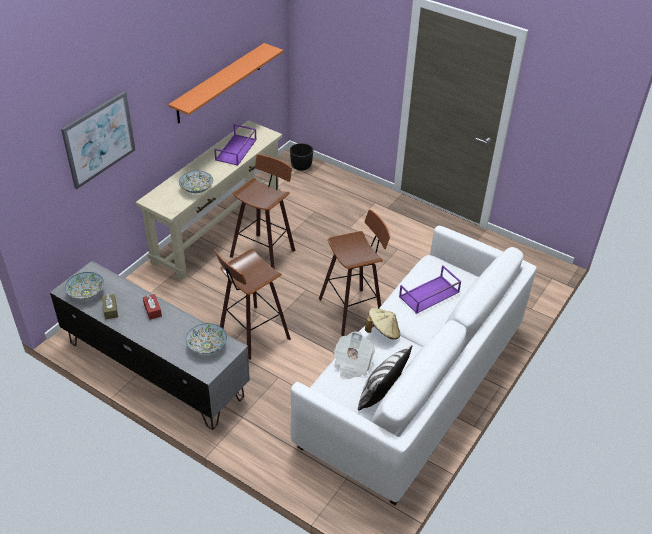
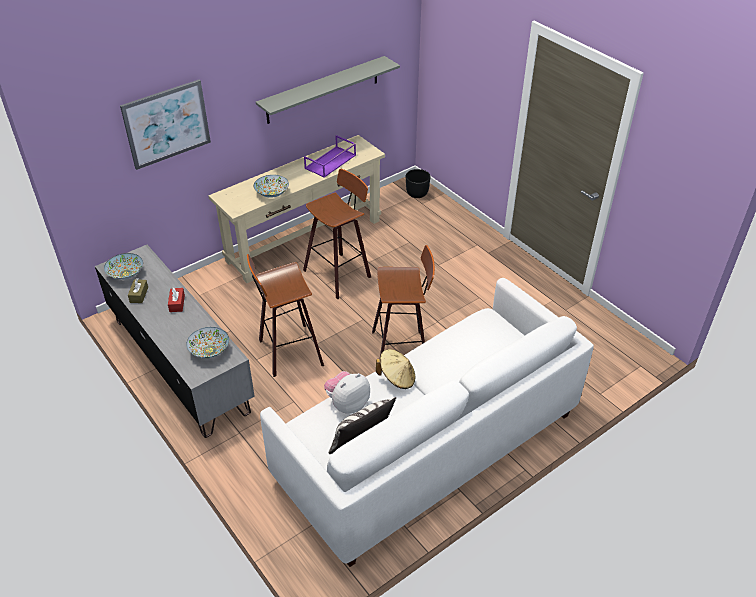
camera: 20 degrees right, 0 degrees up
orange shelf [168,43,283,124] -> grey shelf [256,56,400,124]
newspaper [333,332,375,379] -> plush toy [324,371,370,413]
purple tray [399,265,461,314] -> none

